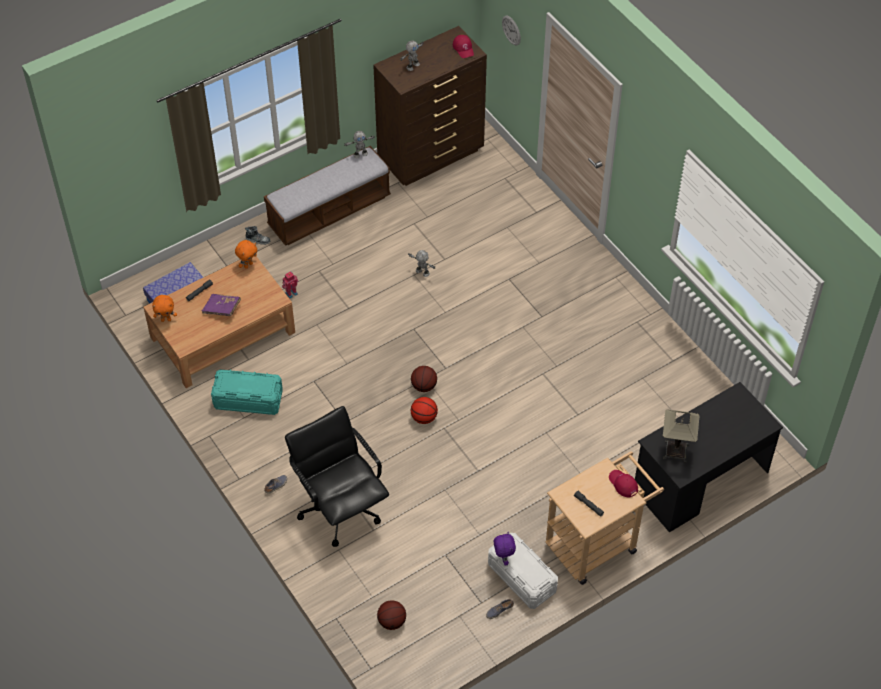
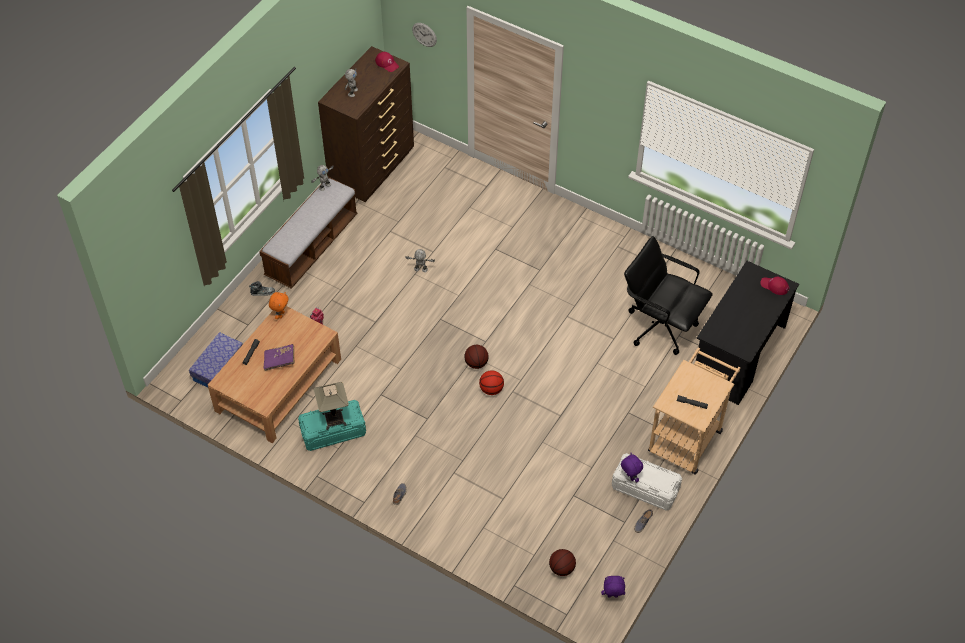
camera: 25 degrees left, 0 degrees up
orange plush toy [152,295,177,322] -> none
black office chair [285,406,389,547] -> black office chair moved to [624,236,713,355]
red cap [609,470,638,498] -> red cap moved to [760,277,789,295]
table lamp [663,409,700,463] -> table lamp moved to [314,382,349,430]
none -> purple plush toy [601,576,625,598]

